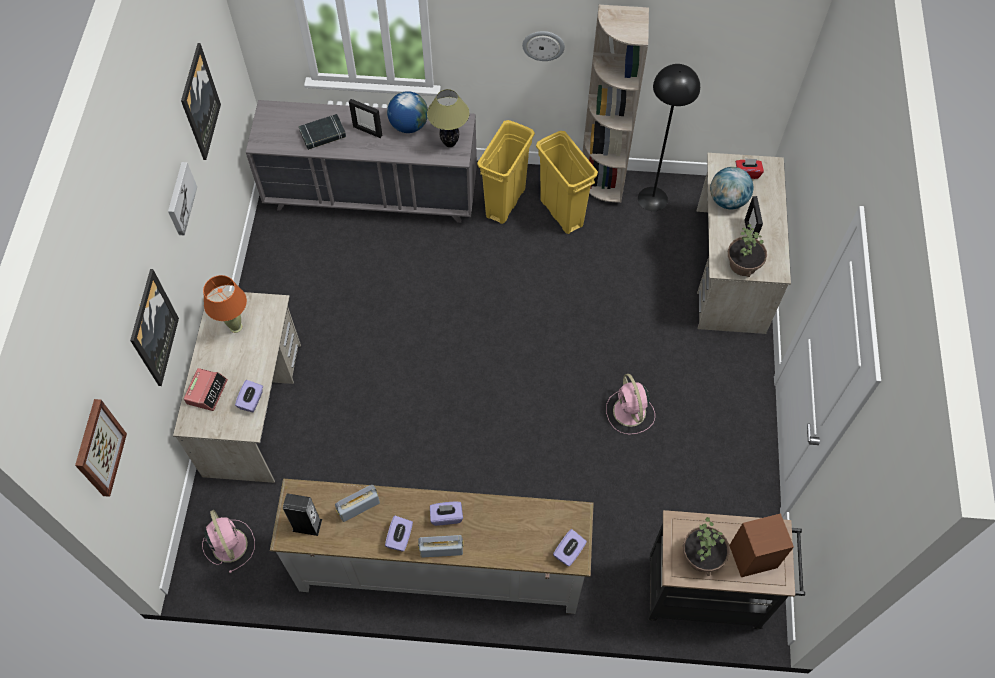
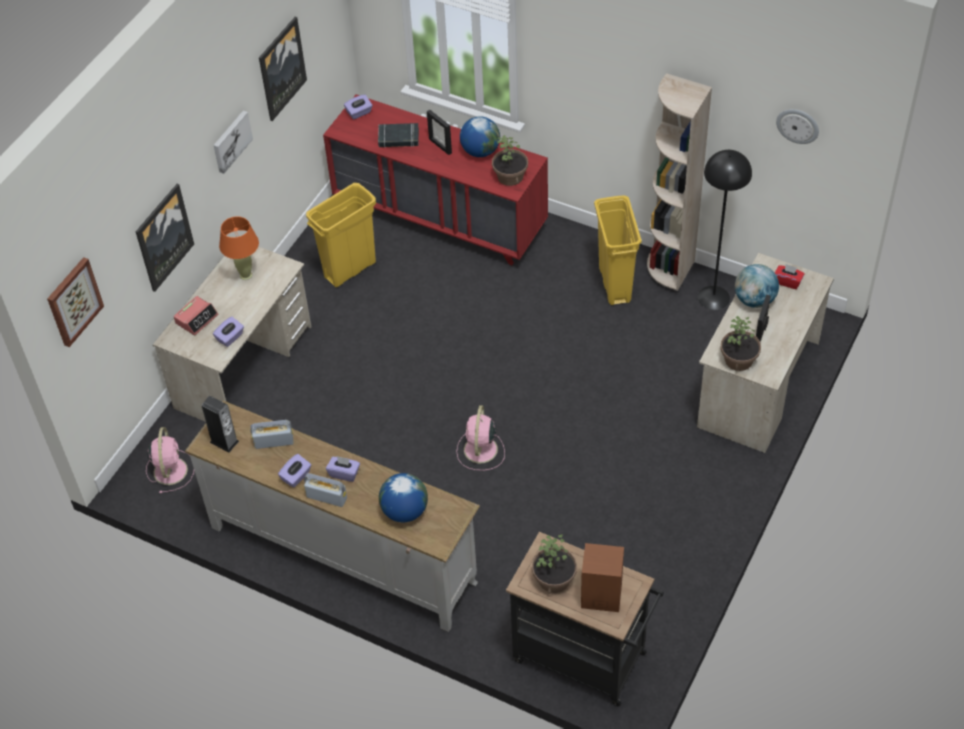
camera: 25 degrees right, 10 degrees down
grey dresser [246,100,477,223] -> red dresser [323,94,548,265]
table lamp [427,89,470,147] -> potted plant [492,135,528,186]
yellow trash can [477,120,535,224] -> yellow trash can moved to [306,183,376,287]
wall clock [522,31,565,61] -> wall clock moved to [776,109,819,144]
purple tissue box [553,529,587,566] -> purple tissue box moved to [344,95,373,119]
pink fan [606,374,655,434] -> pink fan moved to [456,405,505,470]
none -> globe [379,473,428,522]

